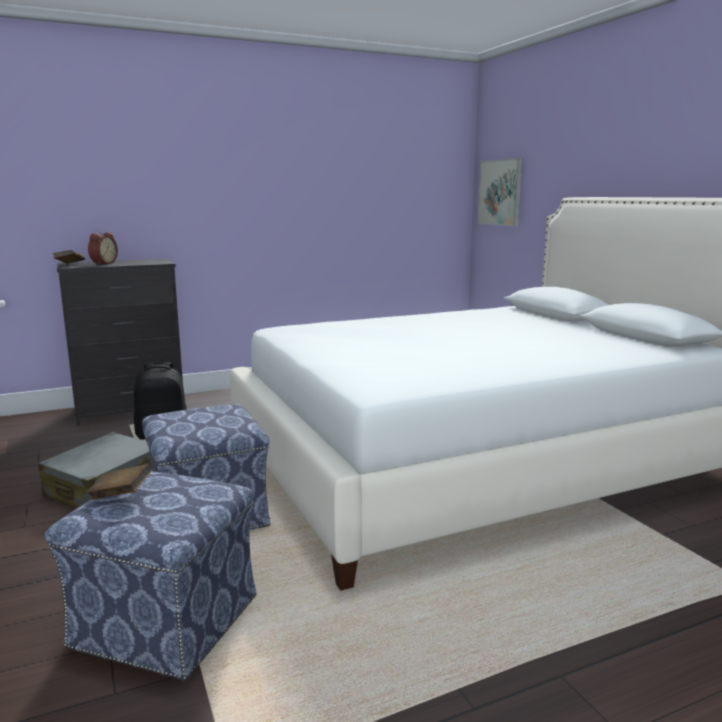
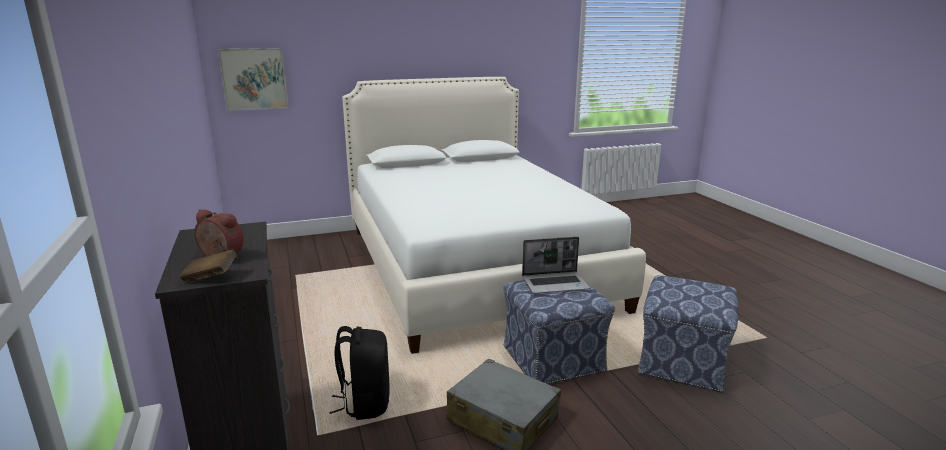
camera: 85 degrees left, 5 degrees up
brown book [87,464,153,500] -> none
none -> laptop [522,237,591,294]

